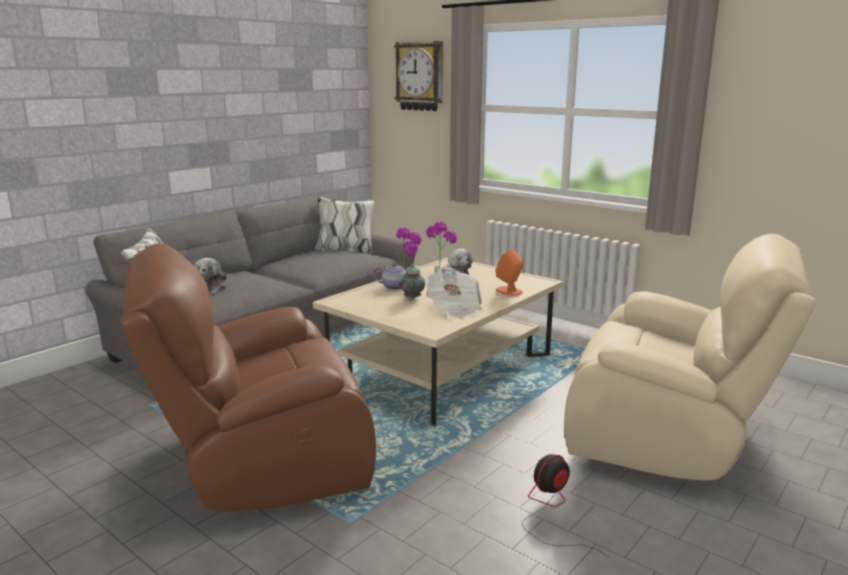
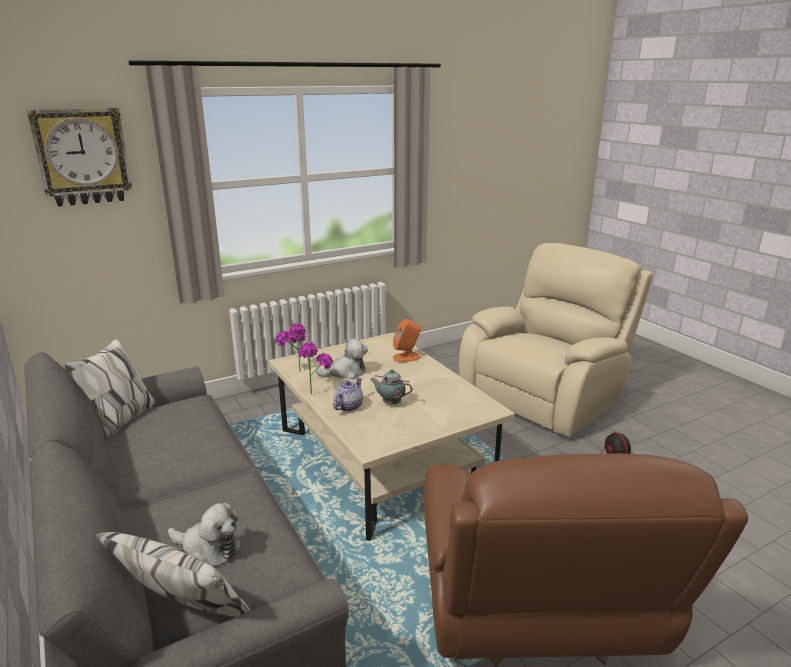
camera: 70 degrees left, 5 degrees up
newspaper [426,268,482,319] -> none

